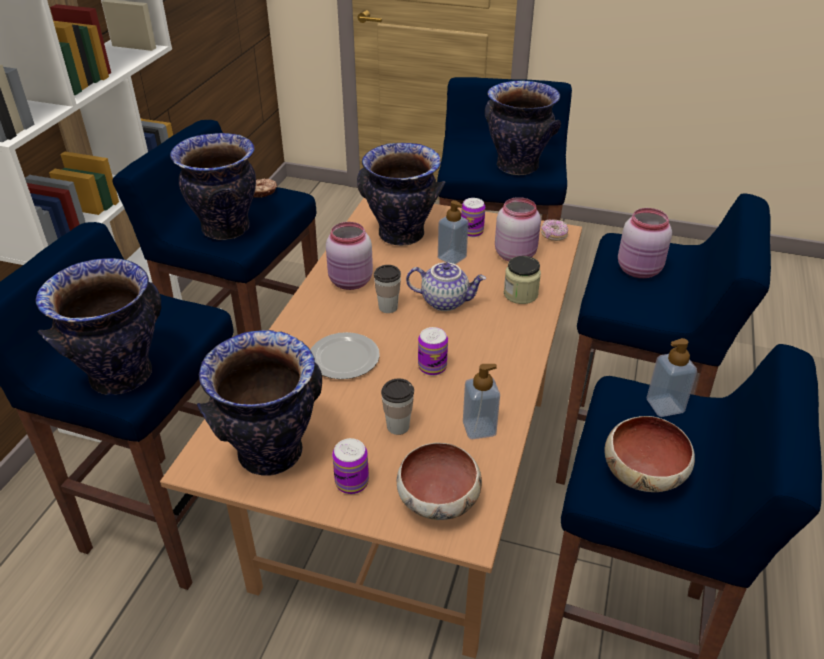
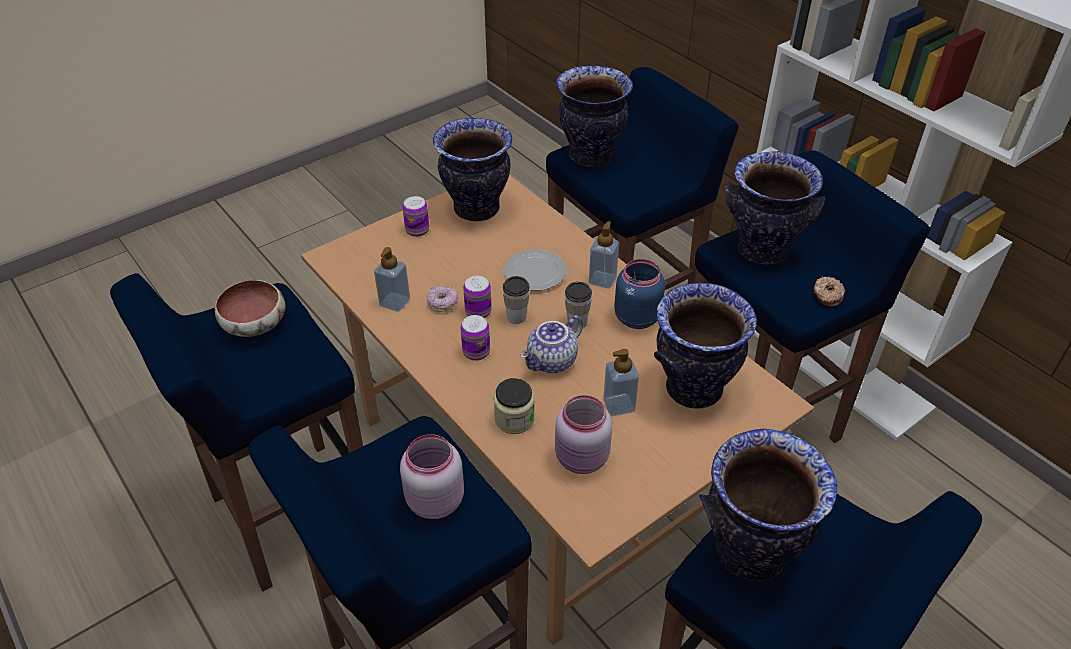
camera: 125 degrees right, 5 degrees up
pink jar [326,222,373,290] -> blue jar [614,259,665,329]
cup [381,379,414,435] -> cup moved to [503,276,530,324]
bowl [397,443,482,520] -> none
can [461,198,485,237] -> can moved to [461,315,490,361]
donut [541,219,568,241] -> donut moved to [427,285,458,312]
soap dispenser [647,338,697,417] -> soap dispenser moved to [589,221,619,289]

